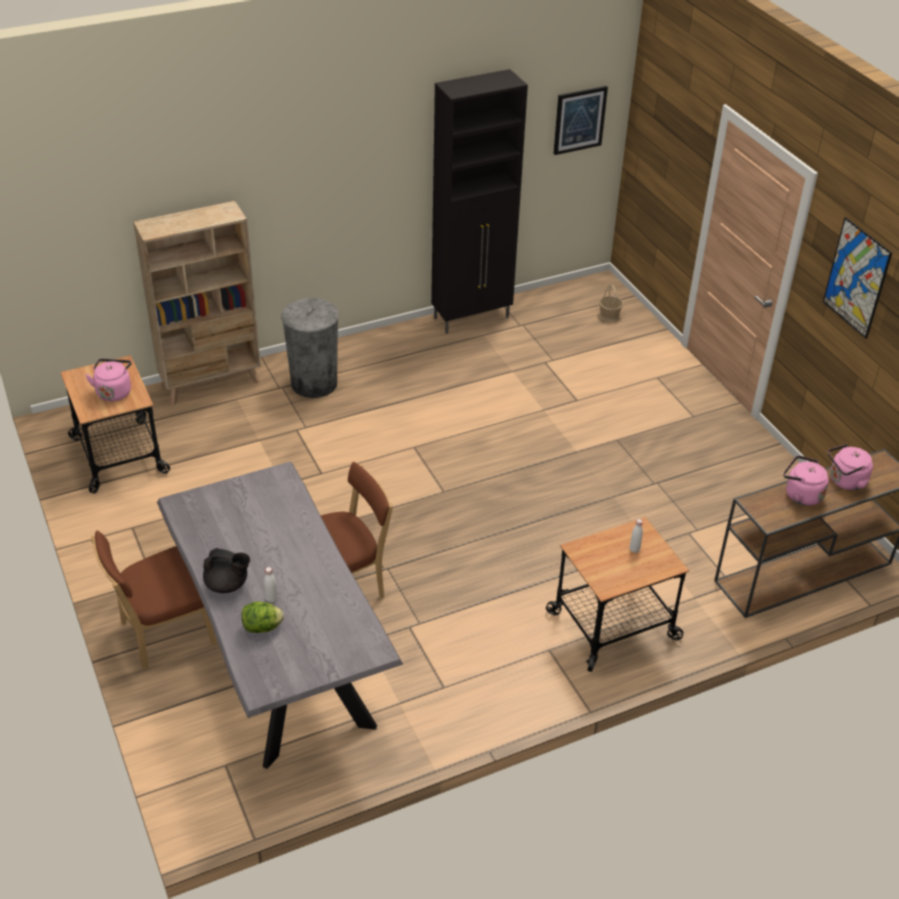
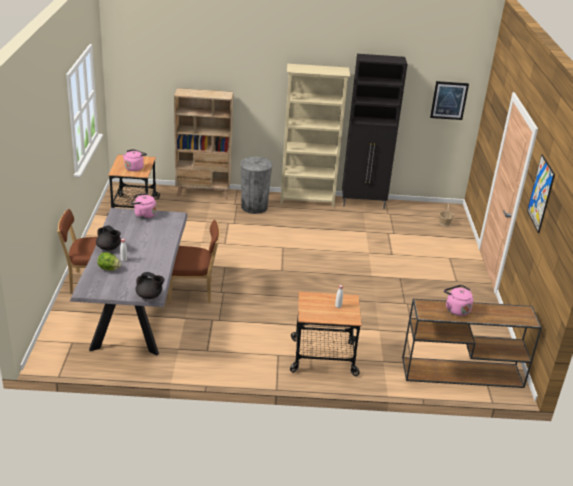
camera: 25 degrees right, 10 degrees down
pink kettle [828,444,873,491] -> pink kettle moved to [130,193,156,219]
none -> black teapot [136,272,165,299]
none -> beige bookcase [280,64,350,207]

